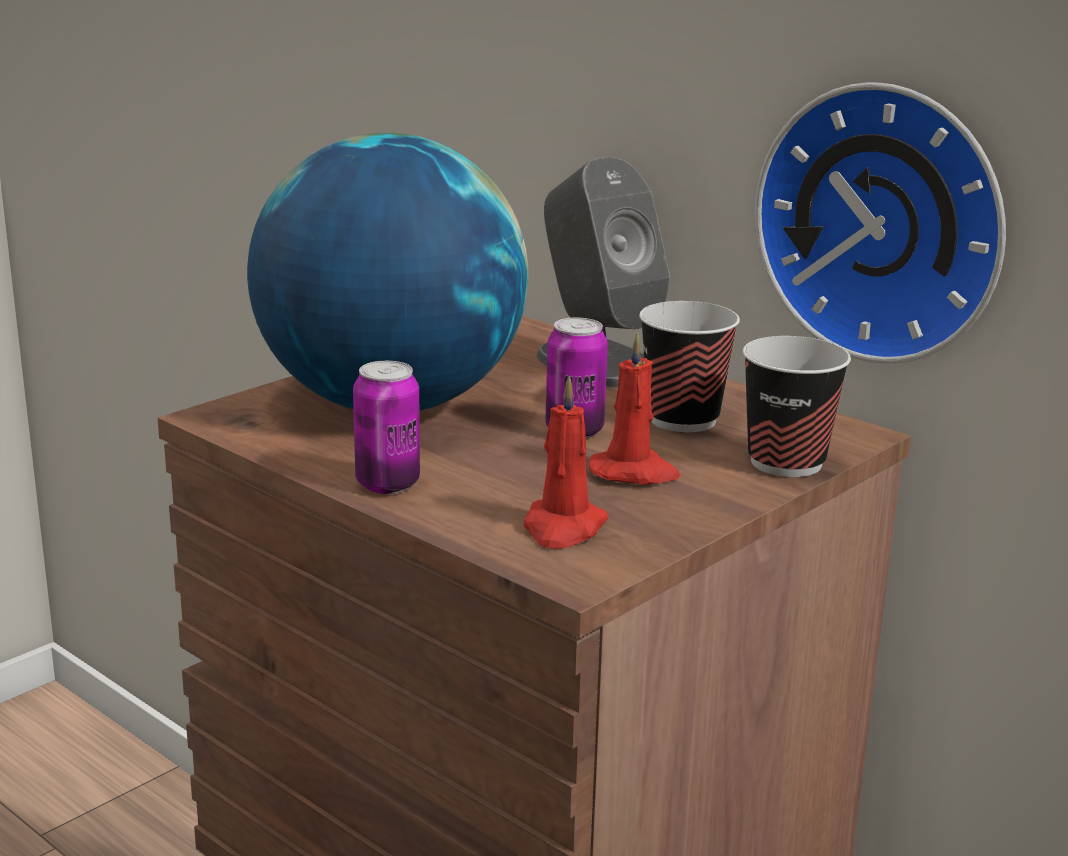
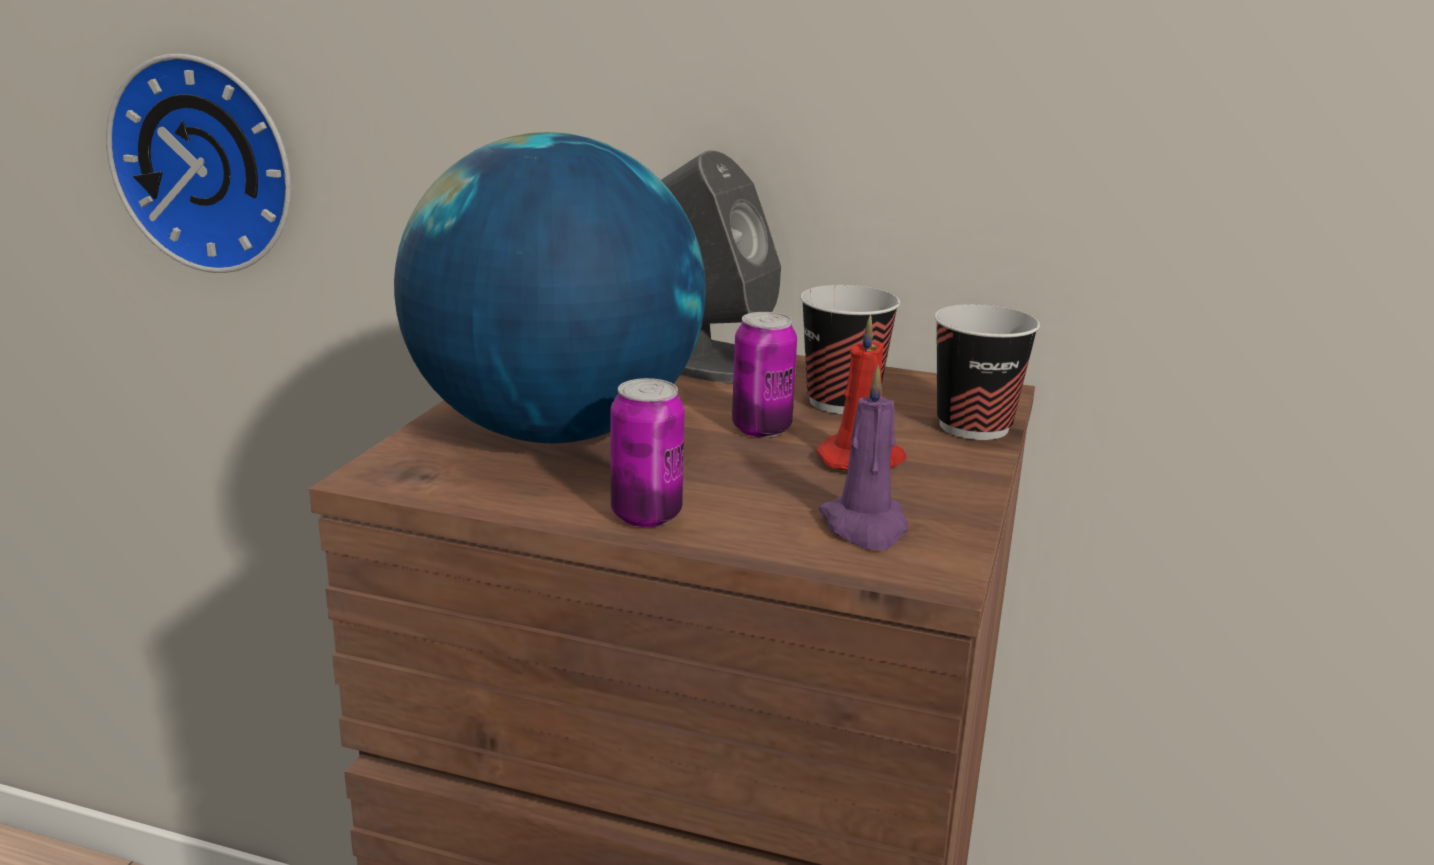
camera: 25 degrees left, 0 degrees up
red candle [523,376,609,549] -> purple candle [819,365,908,550]
wall clock [755,82,1006,364] -> wall clock moved to [106,54,291,273]

